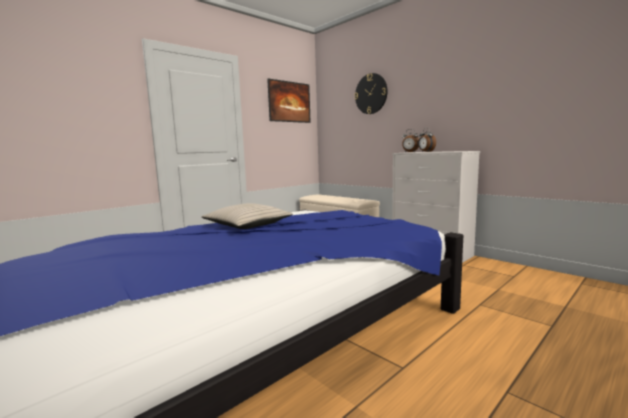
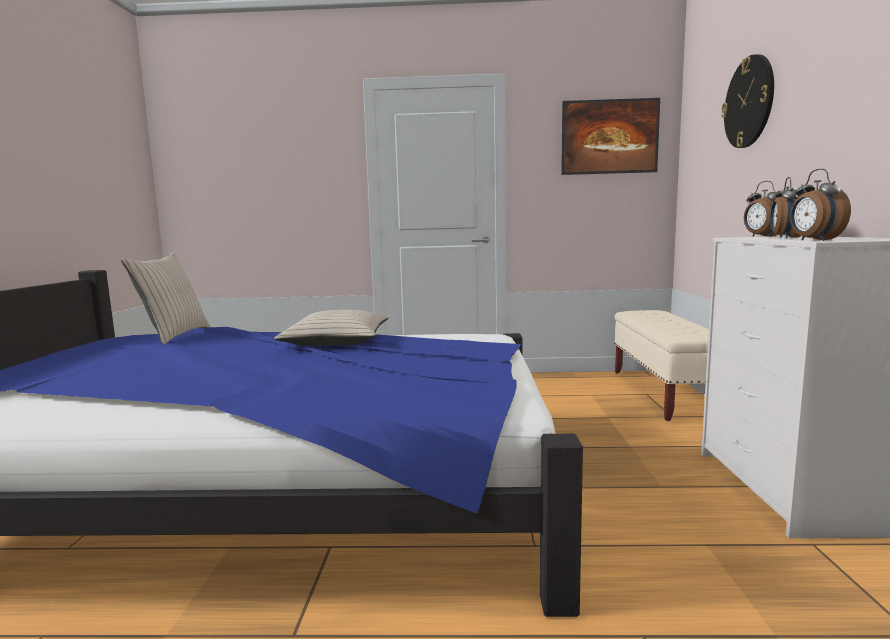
camera: 45 degrees right, 0 degrees up
none -> beige pillow [121,253,210,344]
none -> alarm clock [790,169,851,241]

